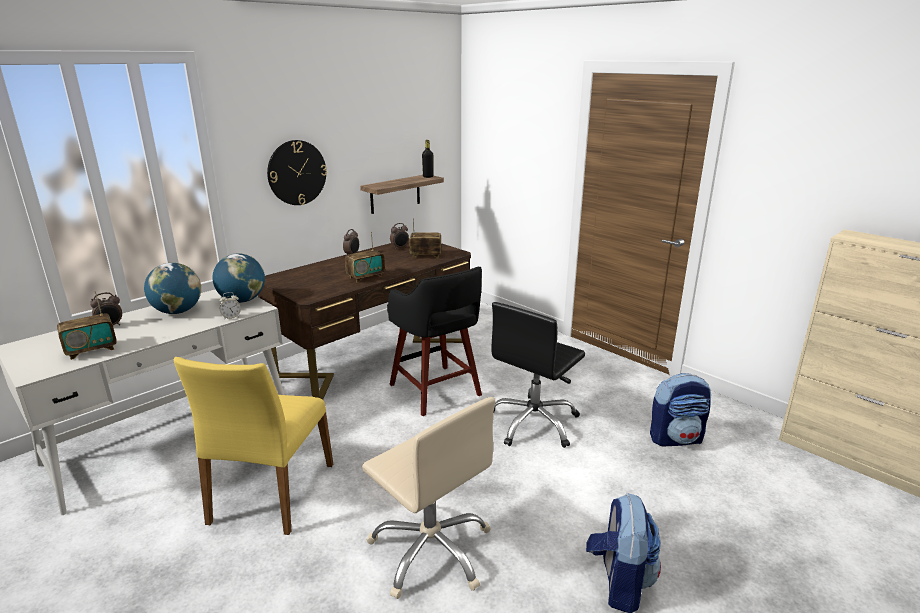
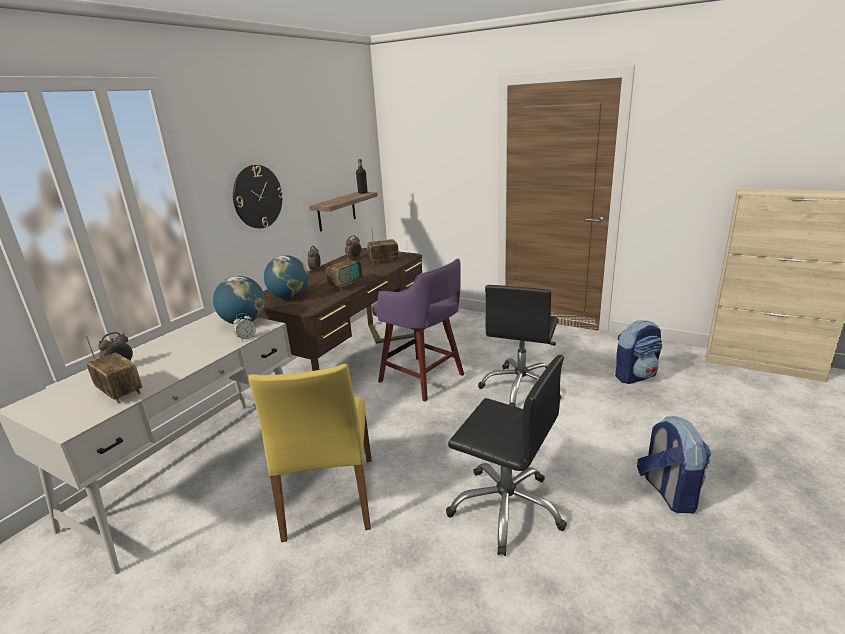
camera: 15 degrees left, 0 degrees up
radio [57,291,117,360] -> radio turned 90 degrees counterclockwise [86,335,142,403]
globe [144,263,201,314] -> globe moved to [264,255,309,299]
beige office chair [362,397,495,599] -> black office chair [446,355,567,556]
black stool [387,267,482,416] -> purple stool [372,259,464,401]

